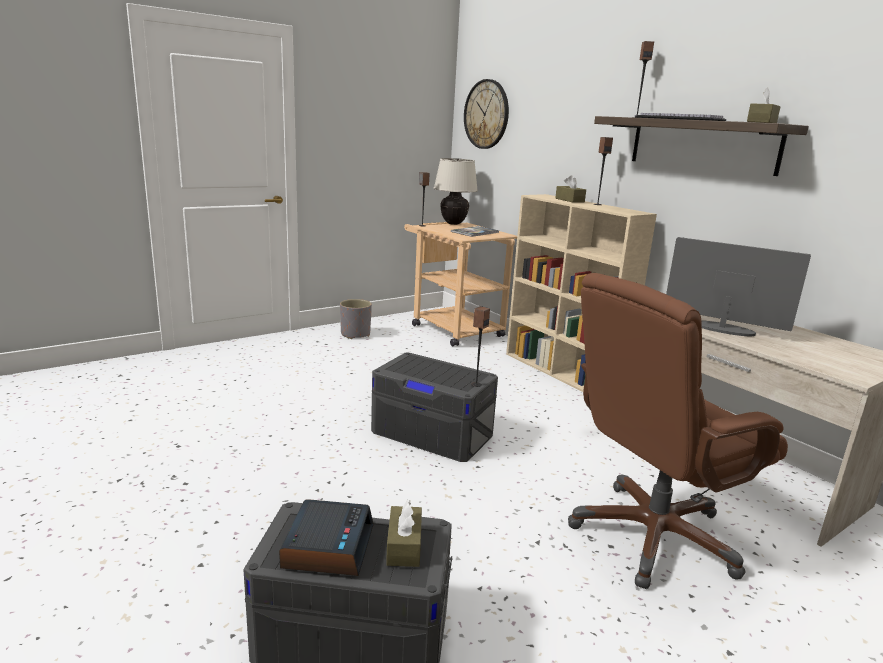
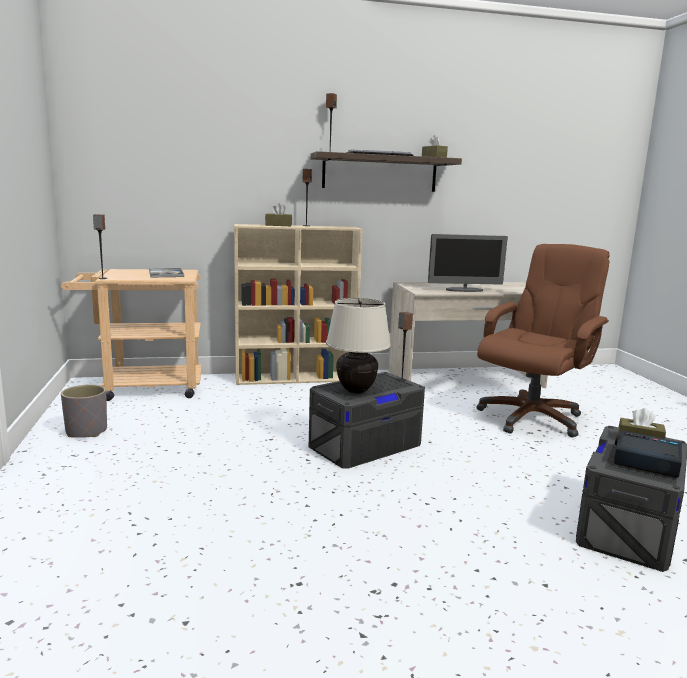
camera: 65 degrees left, 5 degrees down
beige table lamp [434,158,478,225] -> beige table lamp moved to [326,298,391,394]
wall clock [464,79,509,149] -> none
brown office chair [568,273,788,589] -> brown office chair turned 135 degrees counterclockwise [476,244,609,437]
monitor [666,237,811,336] -> monitor turned 150 degrees counterclockwise [428,234,508,292]

